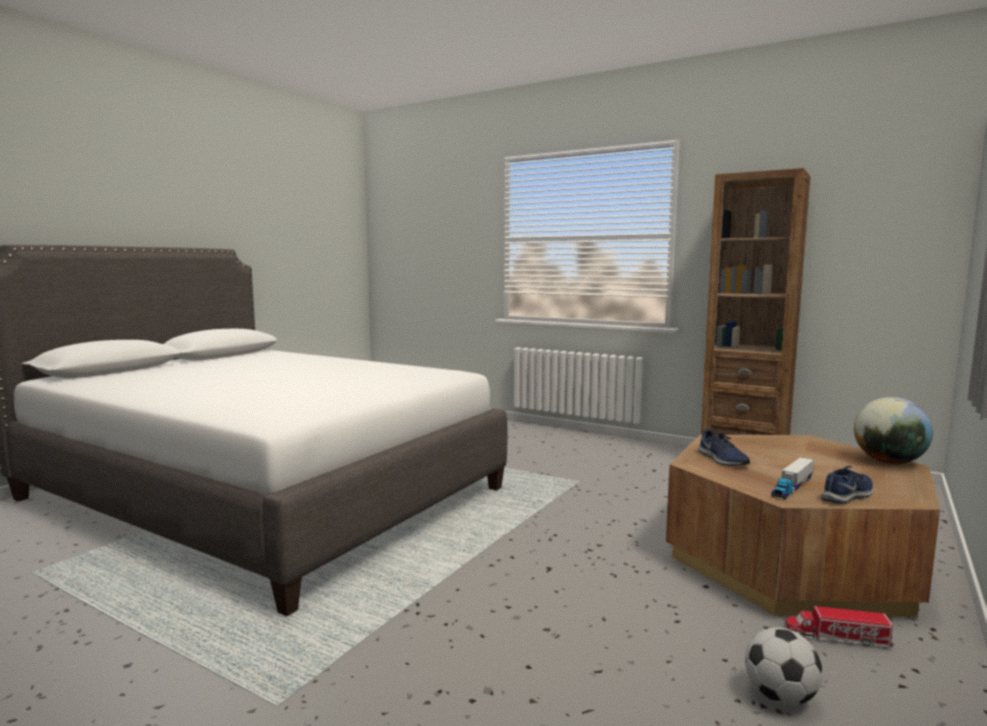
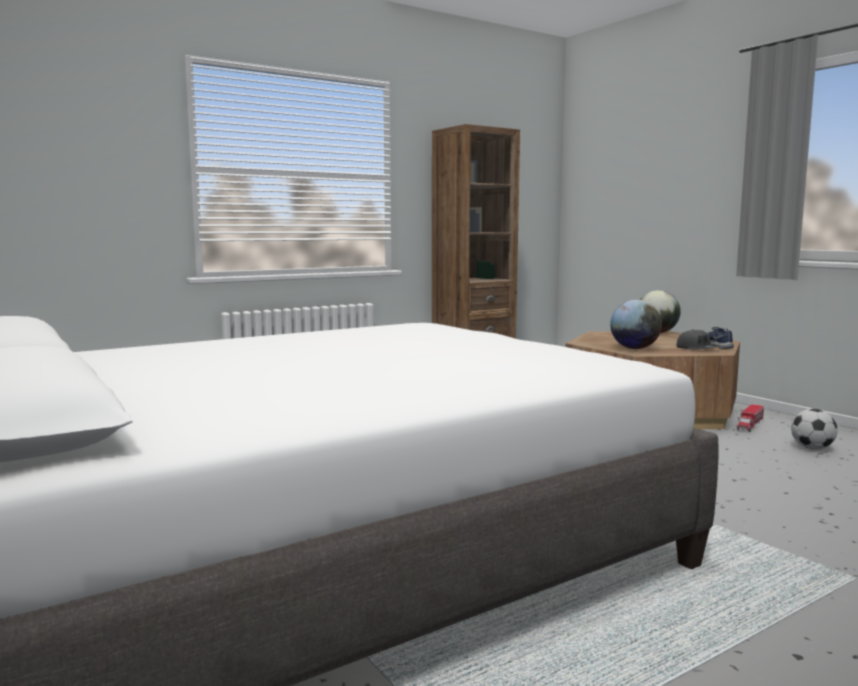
camera: 65 degrees left, 0 degrees up
blue shoe [698,429,750,466] -> globe [610,300,662,349]
toy truck [771,457,814,500] -> grey cap [677,329,721,350]

